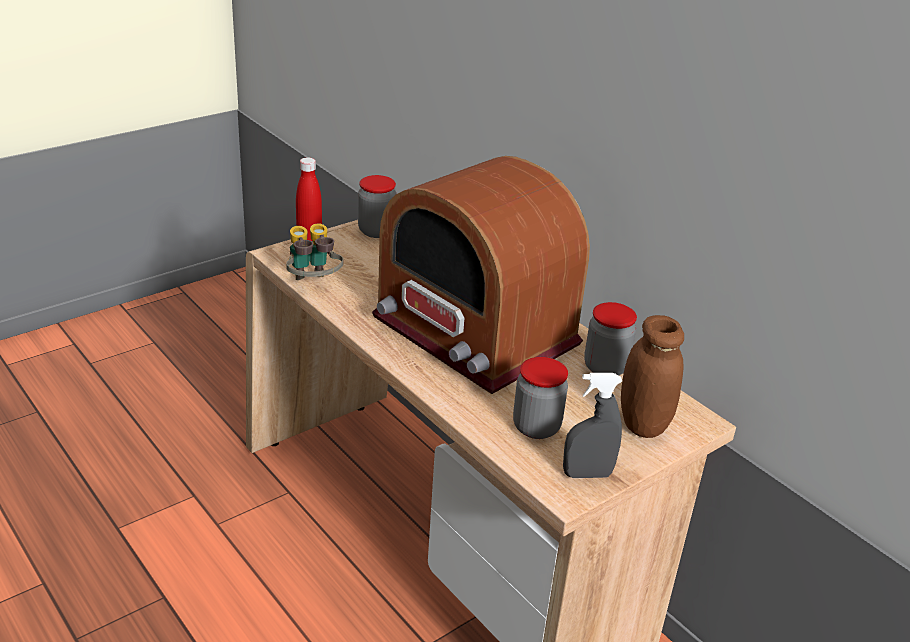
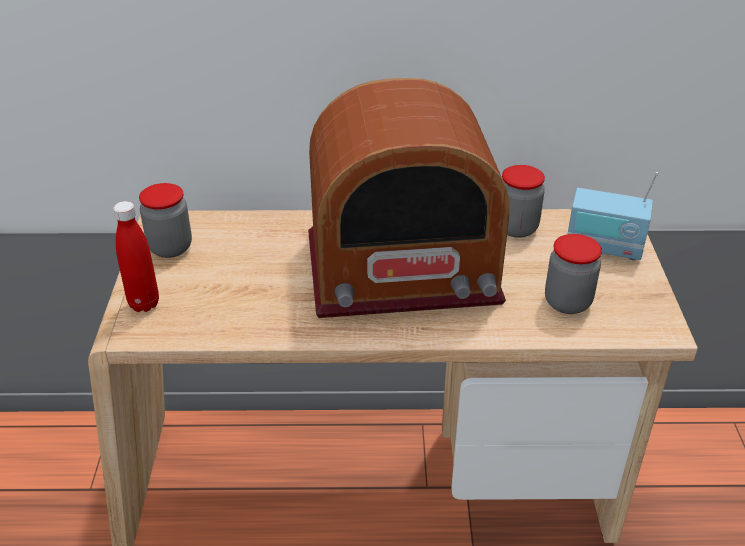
camera: 50 degrees left, 5 degrees up
binoculars [286,223,343,280] -> none
grey spray bottle [563,373,622,478] -> none
brown jar [621,315,684,438] -> radio [568,172,658,261]

